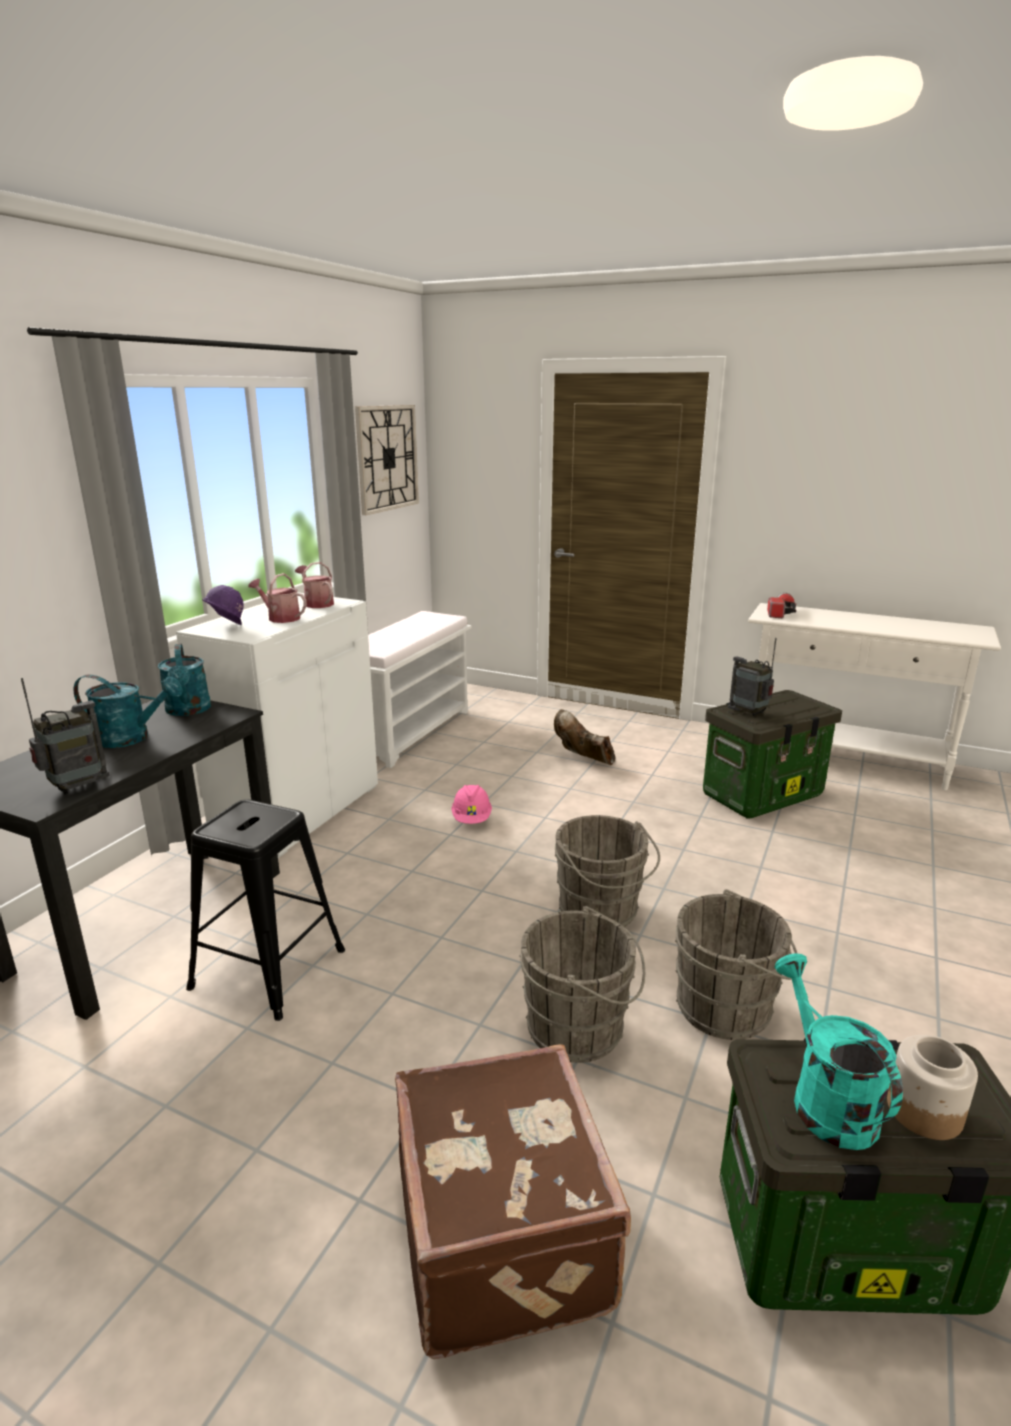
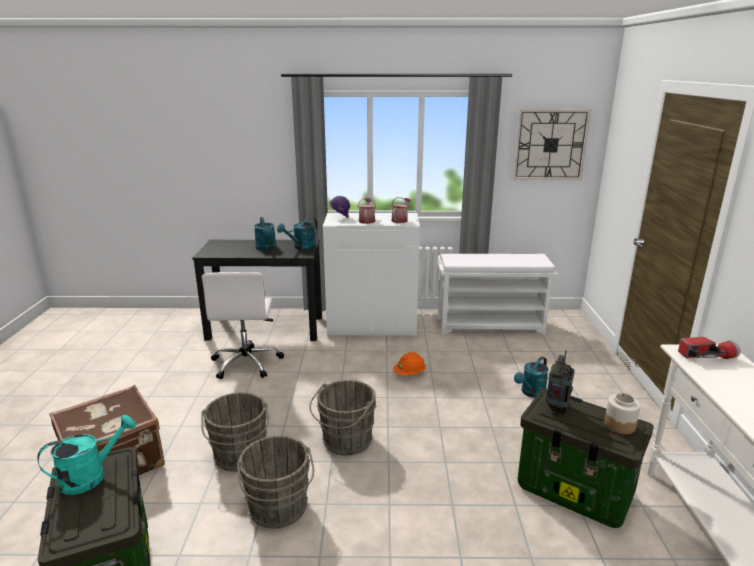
camera: 65 degrees right, 0 degrees up
radio [21,678,110,795] -> none
black stool [186,799,345,1021] -> white office chair [202,272,284,379]
pink hard hat [451,785,492,824] -> orange hard hat [393,352,426,376]
brown boot [554,709,615,765] -> turquoise watering can [514,357,549,398]
jar [887,1035,978,1140] -> jar moved to [604,393,641,434]

